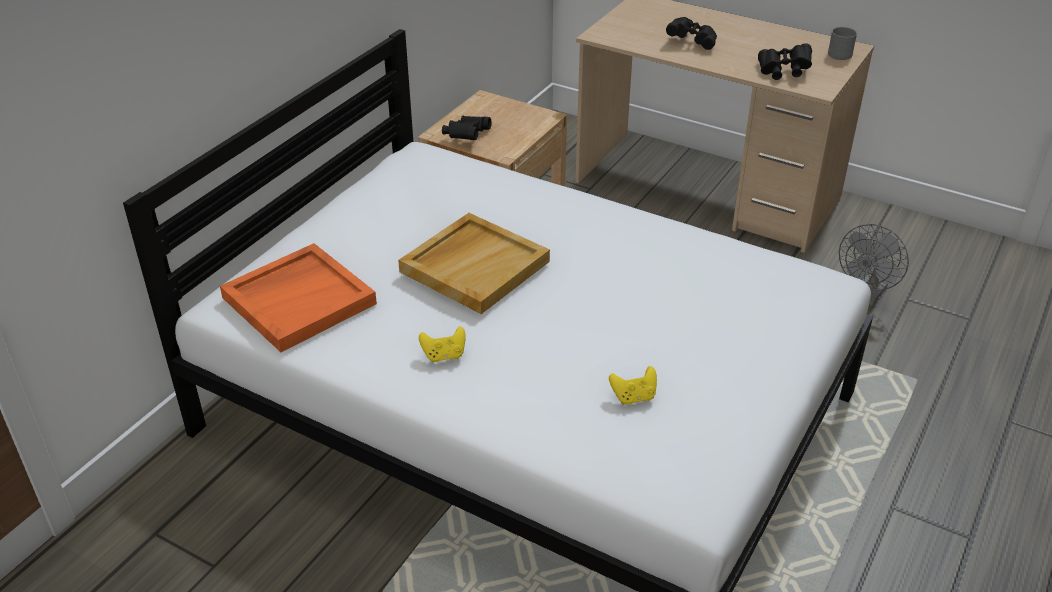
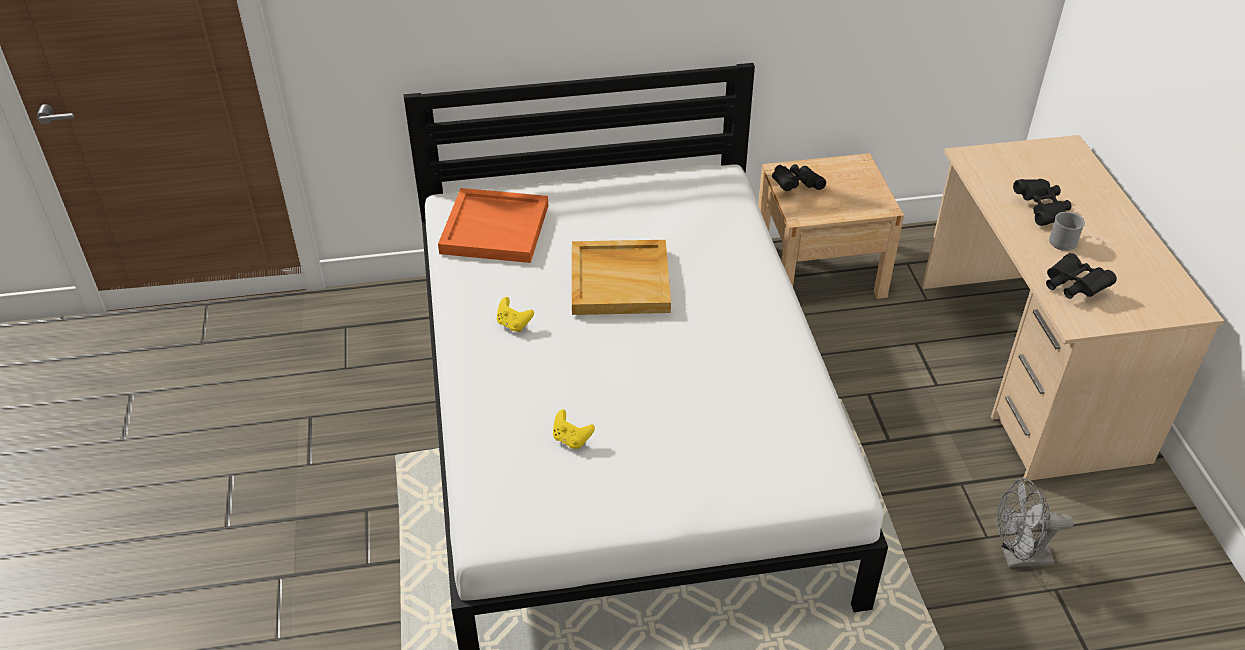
camera: 50 degrees right, 5 degrees up
grey mug [828,27,857,60] -> grey mug moved to [1049,212,1085,251]

